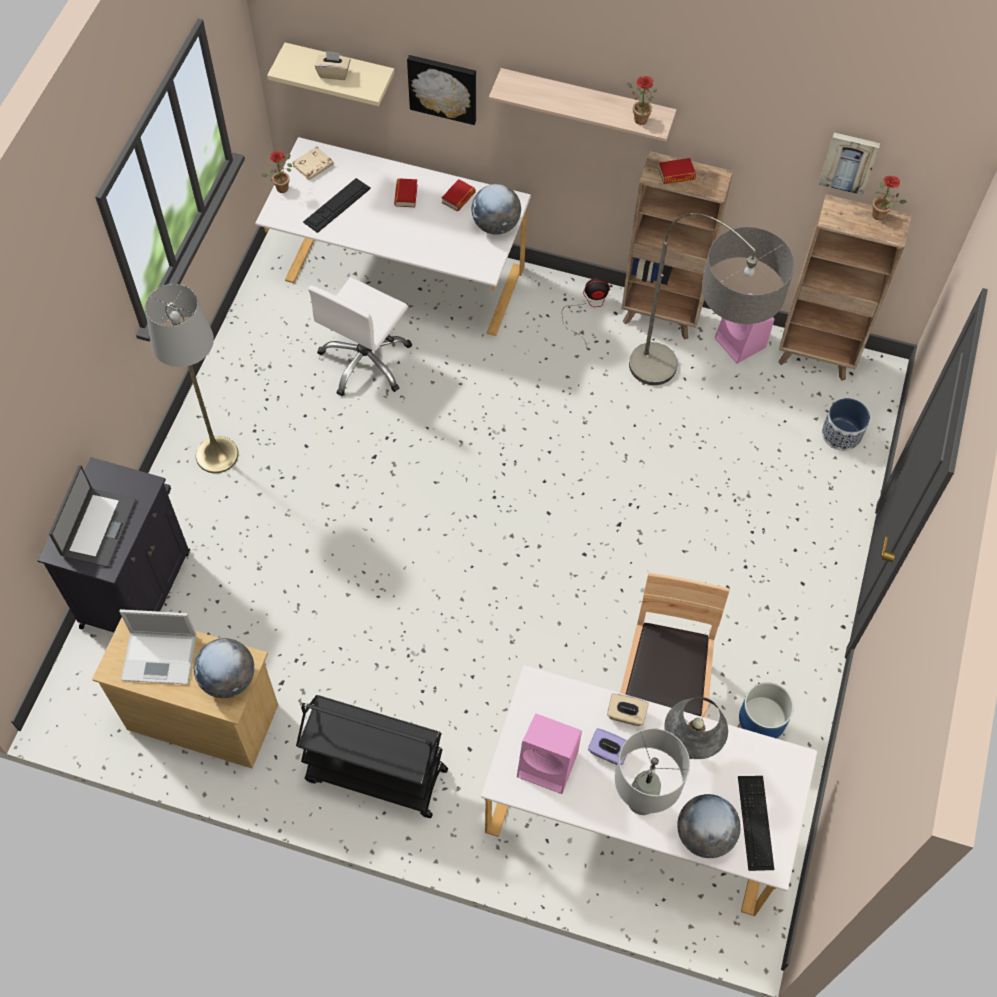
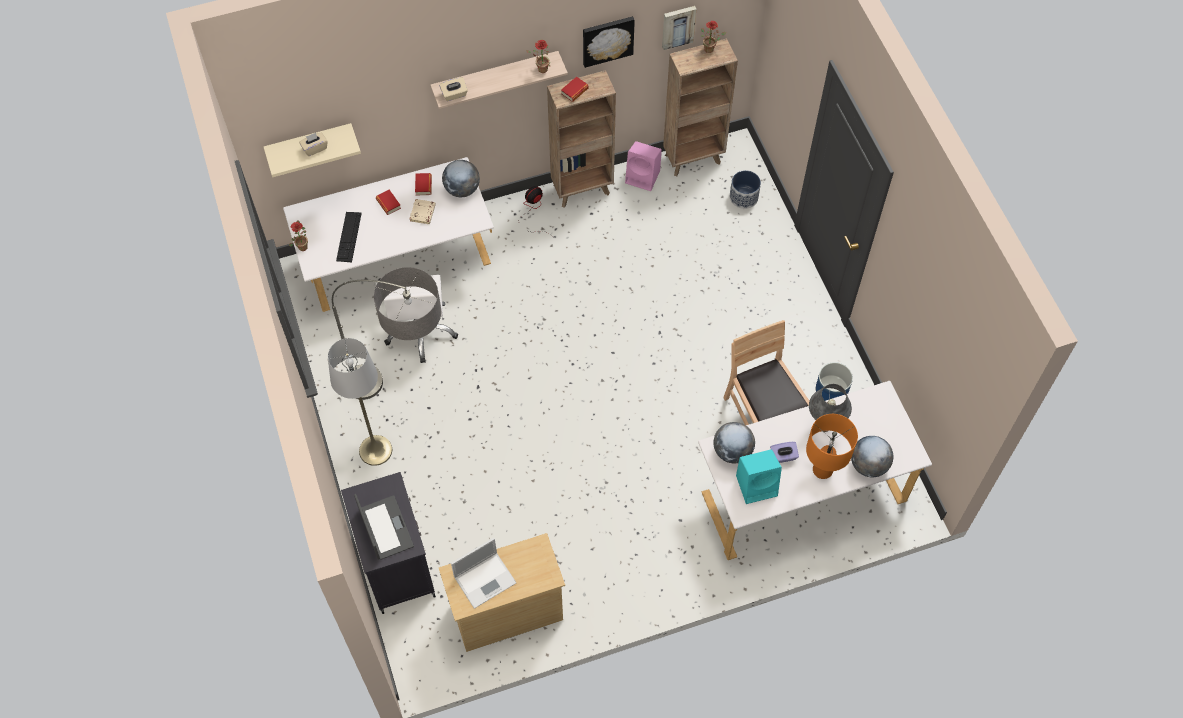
camera: 35 degrees left, 0 degrees up
globe [194,638,254,698] -> globe moved to [713,422,755,463]
beige book [292,146,334,180] -> beige book moved to [409,199,436,224]
black cart [296,695,448,818] -> none
picture [407,55,476,125] -> picture moved to [583,16,635,68]
pink speaker [517,714,582,794] -> turquoise speaker [736,449,782,504]
beige tissue box [607,693,649,726] -> beige tissue box moved to [439,77,468,101]
grey table lamp [615,728,690,815] -> orange table lamp [806,414,858,479]
floor lamp [629,213,794,385] -> floor lamp moved to [332,267,441,400]
keyboard [738,776,774,871] -> none

